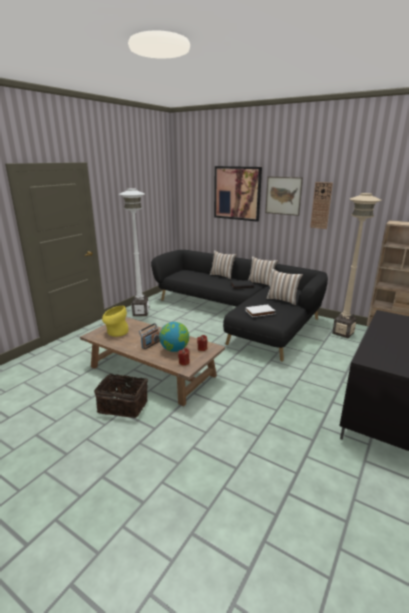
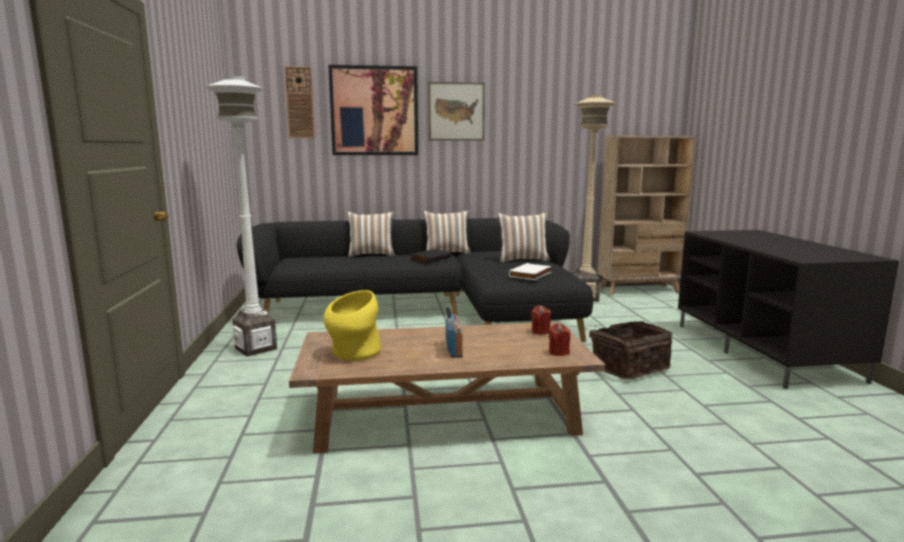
camera: 40 degrees left, 10 degrees down
basket [94,372,148,418] -> basket moved to [589,321,672,380]
globe [159,322,189,352] -> none
wall clock [310,182,333,229] -> wall clock moved to [284,66,315,138]

